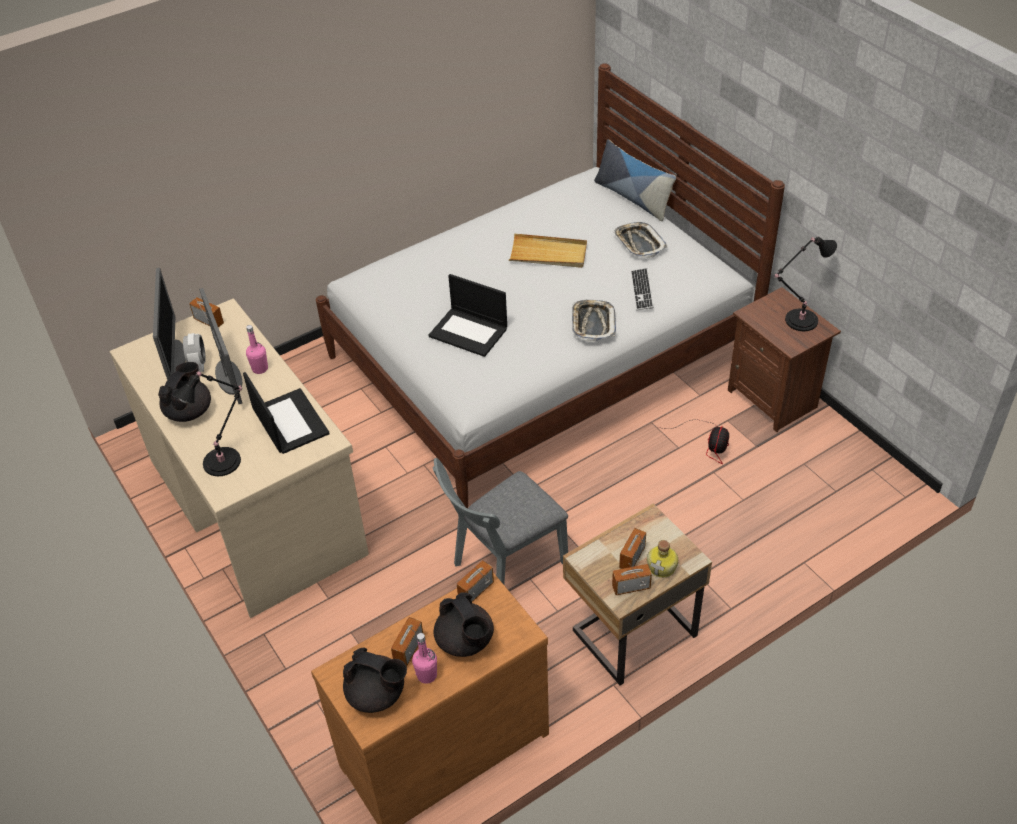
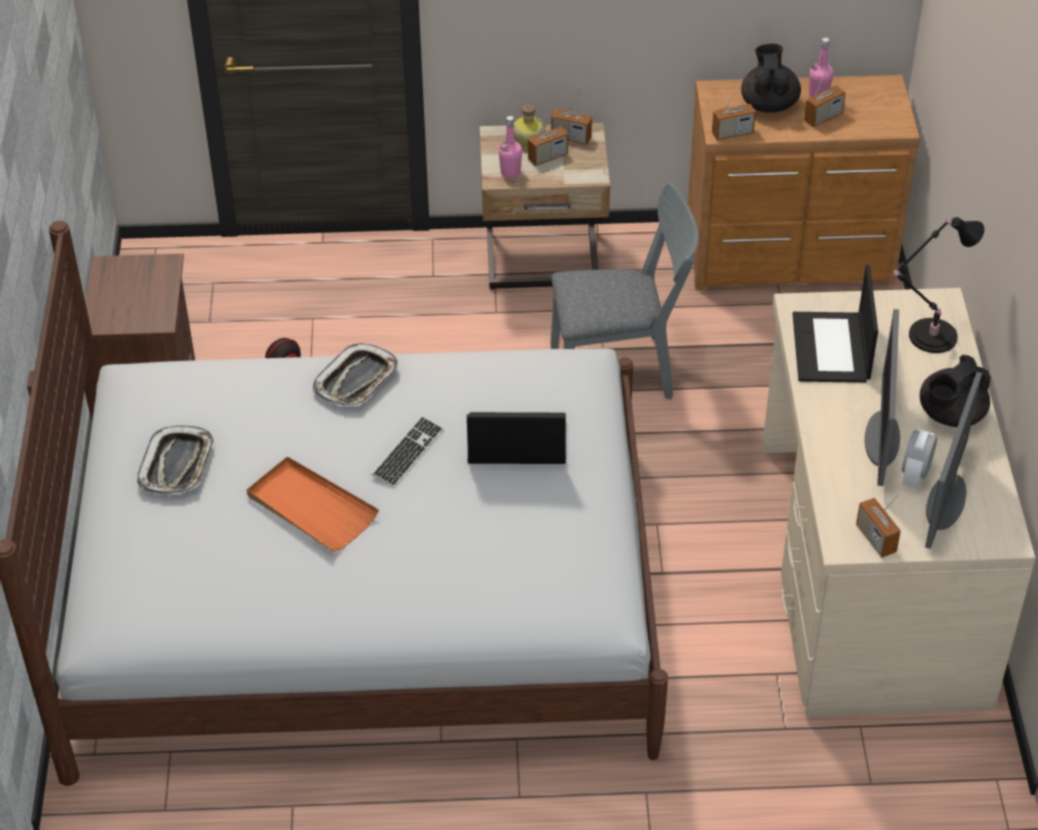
camera: 150 degrees left, 0 degrees up
pink bottle [246,325,268,374] -> pink bottle moved to [498,116,522,178]
black teapot [343,647,407,713] -> none
laptop [428,274,507,357] -> laptop turned 60 degrees counterclockwise [467,412,566,464]
beige tray [509,233,587,268] -> orange tray [247,457,379,552]
pillow [594,139,676,221] -> none
keyboard [631,268,654,311] -> keyboard moved to [371,416,444,488]
black table lamp [775,237,837,331] -> none

